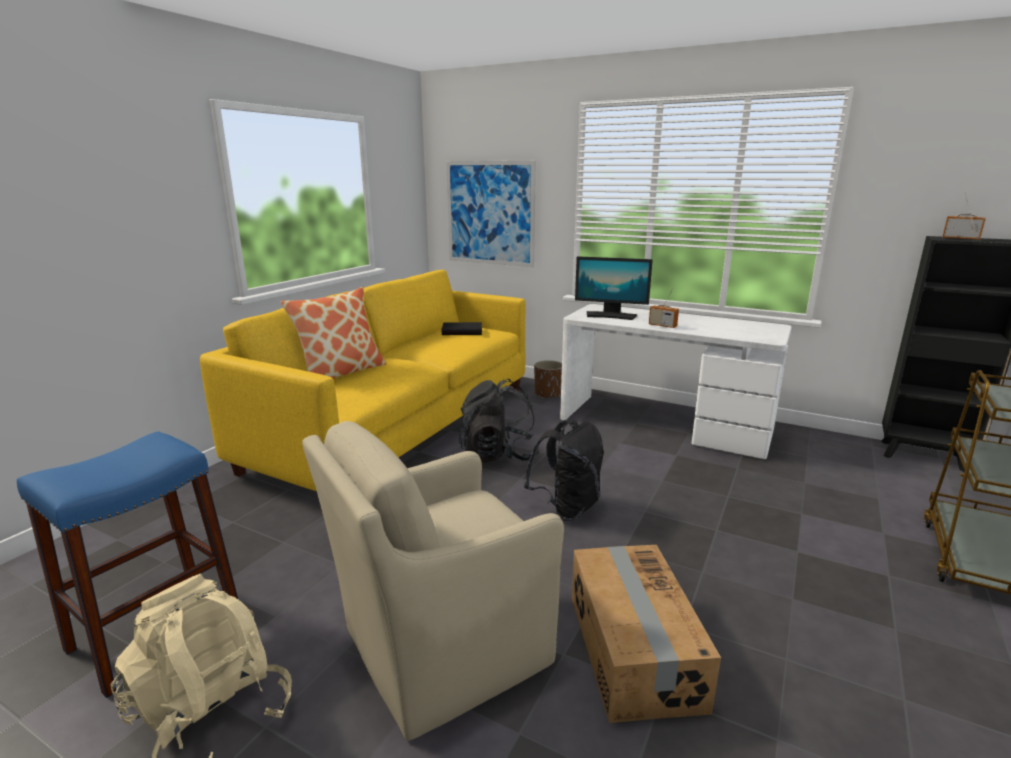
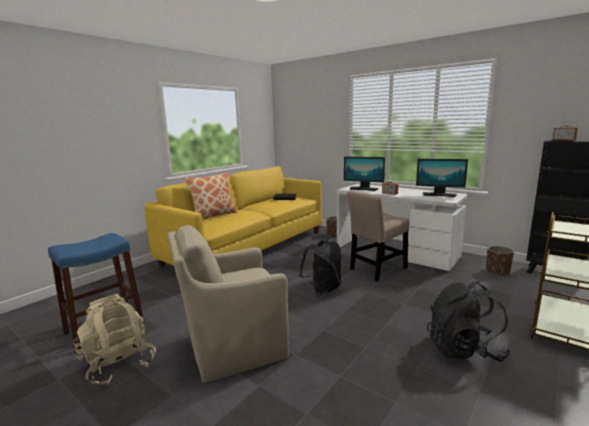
camera: 10 degrees right, 5 degrees down
picture [446,161,536,267] -> none
black backpack [459,379,540,463] -> black backpack moved to [427,281,510,361]
cardboard box [572,545,721,723] -> none
none -> beige chair [347,191,409,281]
none -> monitor [416,159,468,197]
none -> brown planter [486,246,514,275]

